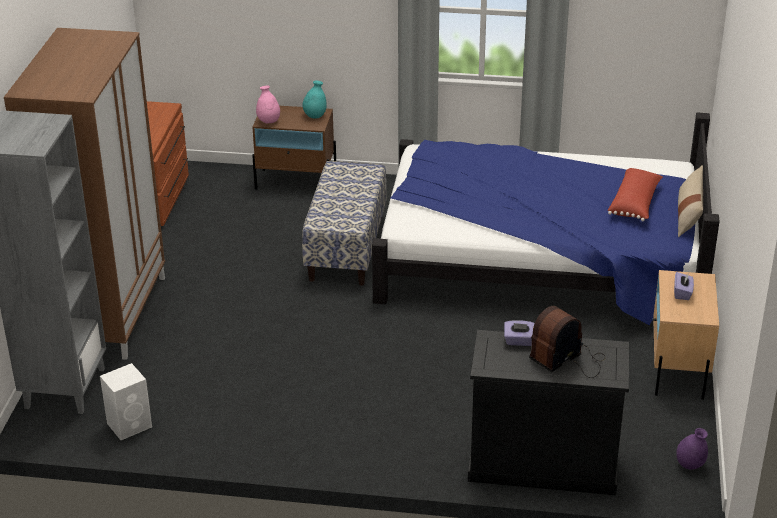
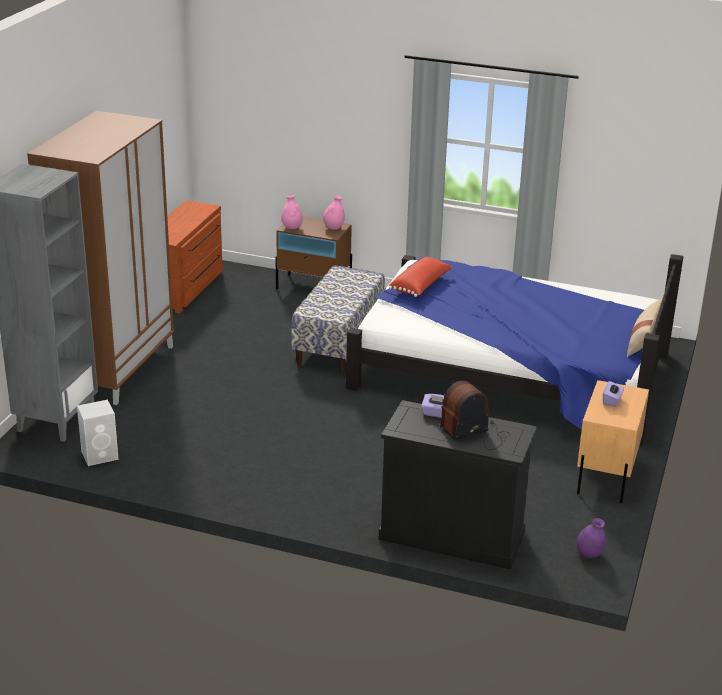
camera: 10 degrees right, 5 degrees down
turquoise vase [302,80,327,118] -> pink vase [323,196,345,230]
red pillow [608,168,663,221] -> red pillow moved to [389,257,453,297]

